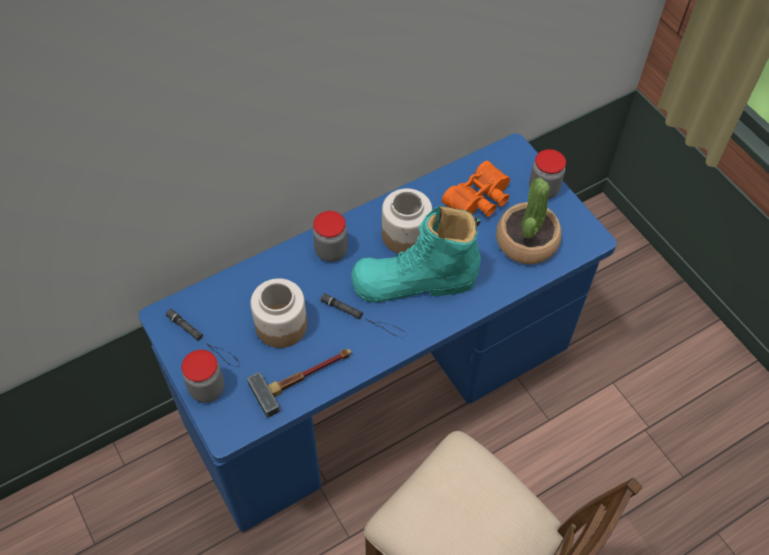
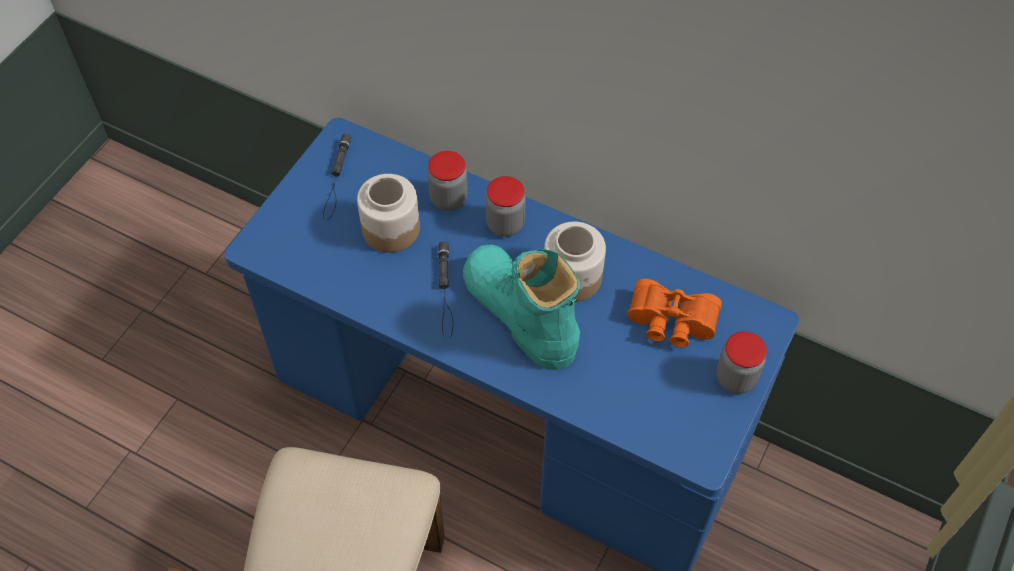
camera: 60 degrees right, 0 degrees up
jar [182,350,224,403] -> jar moved to [428,151,468,211]
hammer [247,349,351,418] -> none
potted plant [496,178,561,264] -> none

